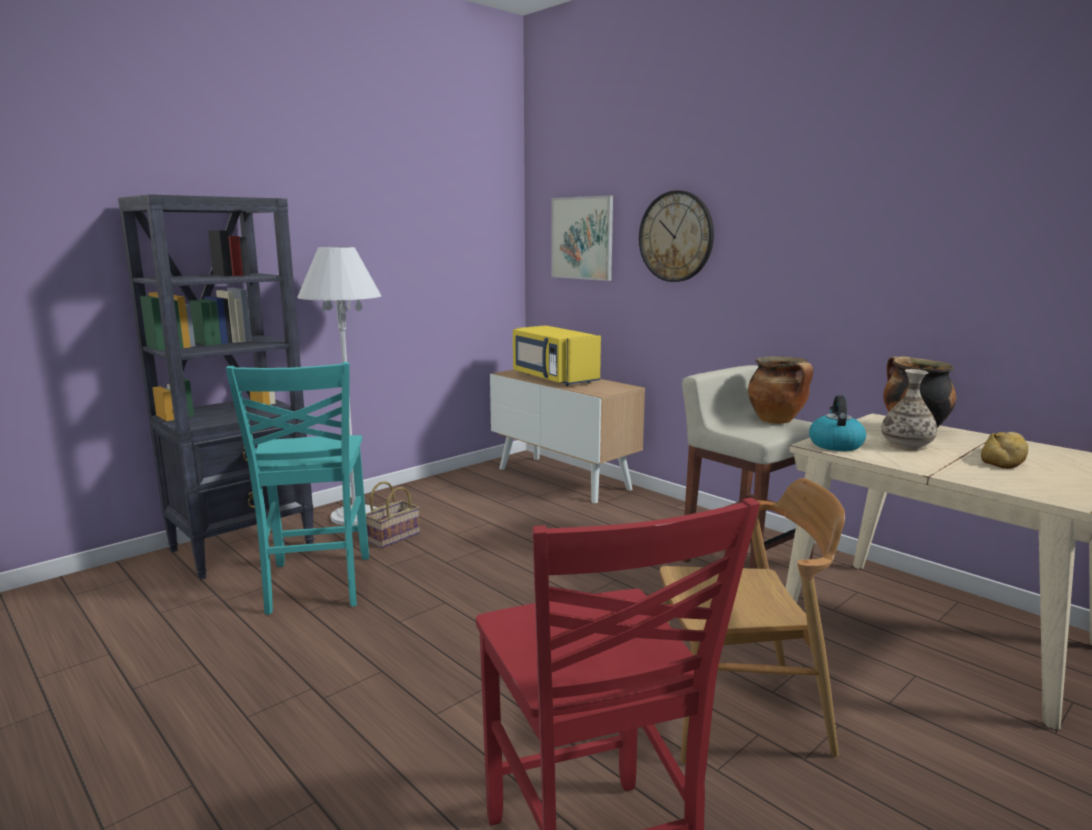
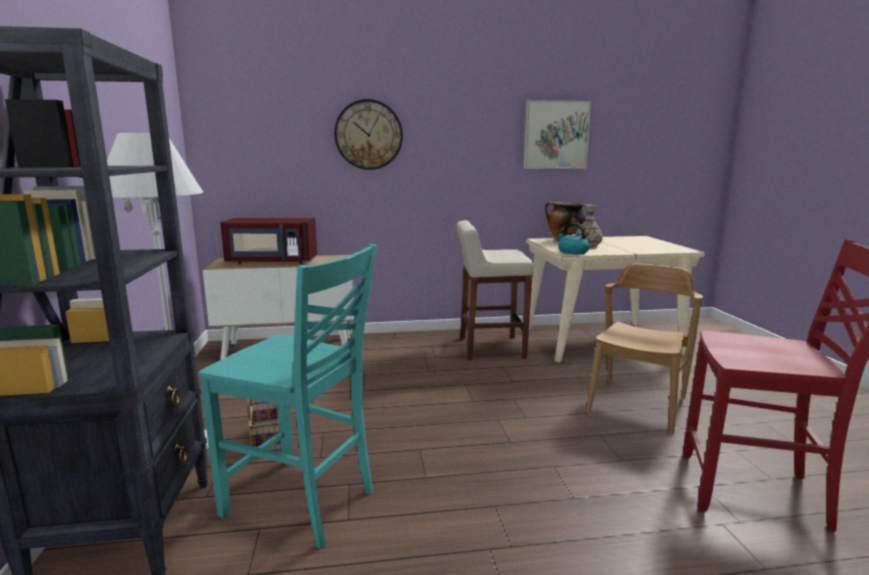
camera: 55 degrees left, 0 degrees up
yellow microwave [513,325,601,386] -> red microwave [220,218,317,264]
picture [551,195,613,281] -> picture moved to [524,100,591,169]
cooking pot [748,356,813,424] -> none
bread [981,432,1028,469] -> none

